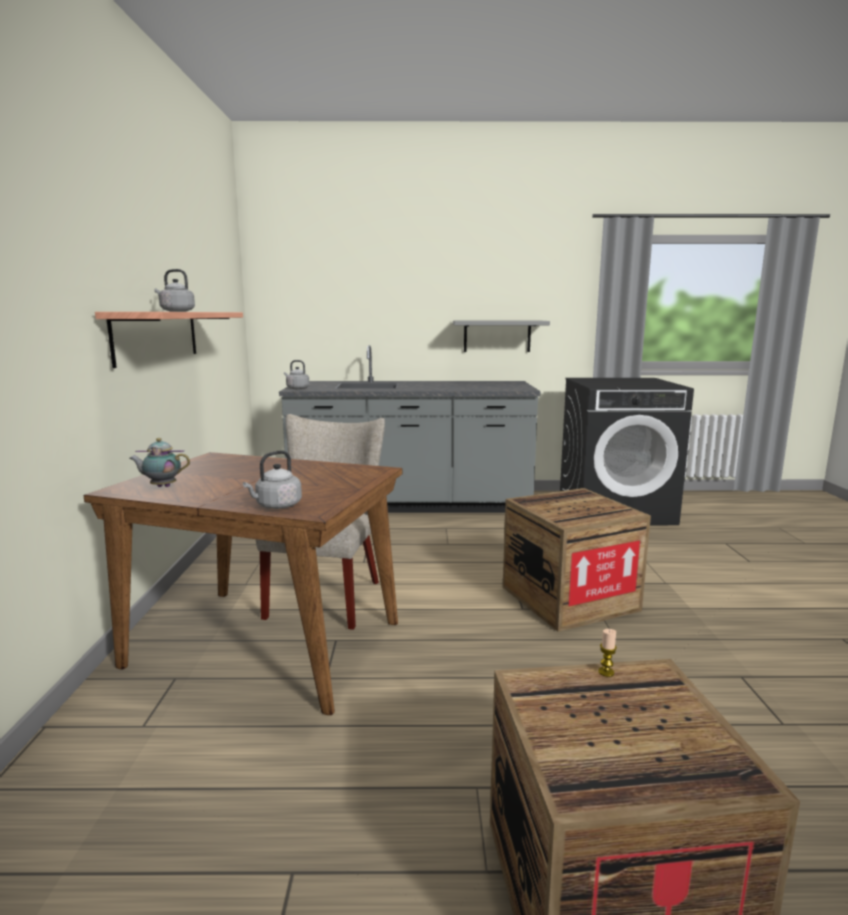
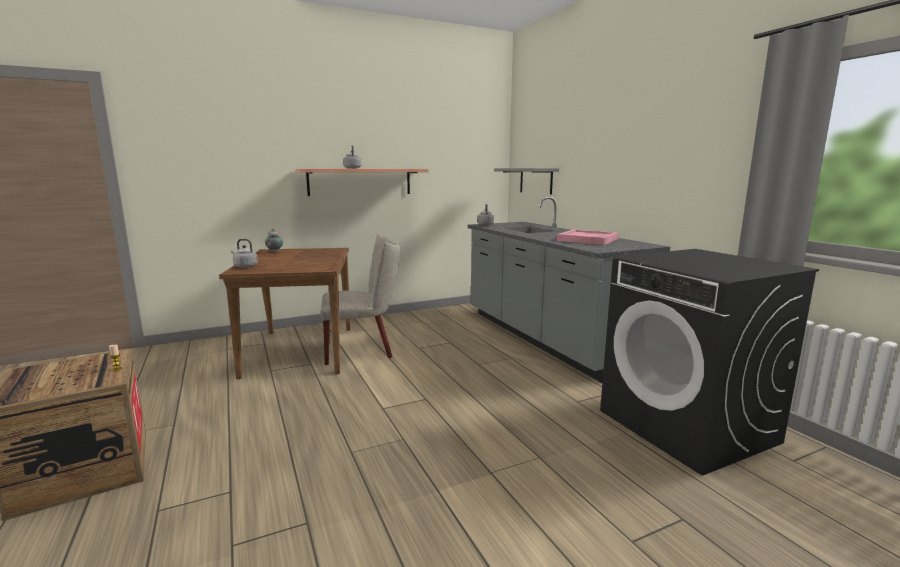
camera: 65 degrees right, 0 degrees up
grey shelf [453,321,550,352] -> grey shelf moved to [494,168,559,194]
crate [503,488,651,632] -> none
none -> pink tray [556,229,619,245]

